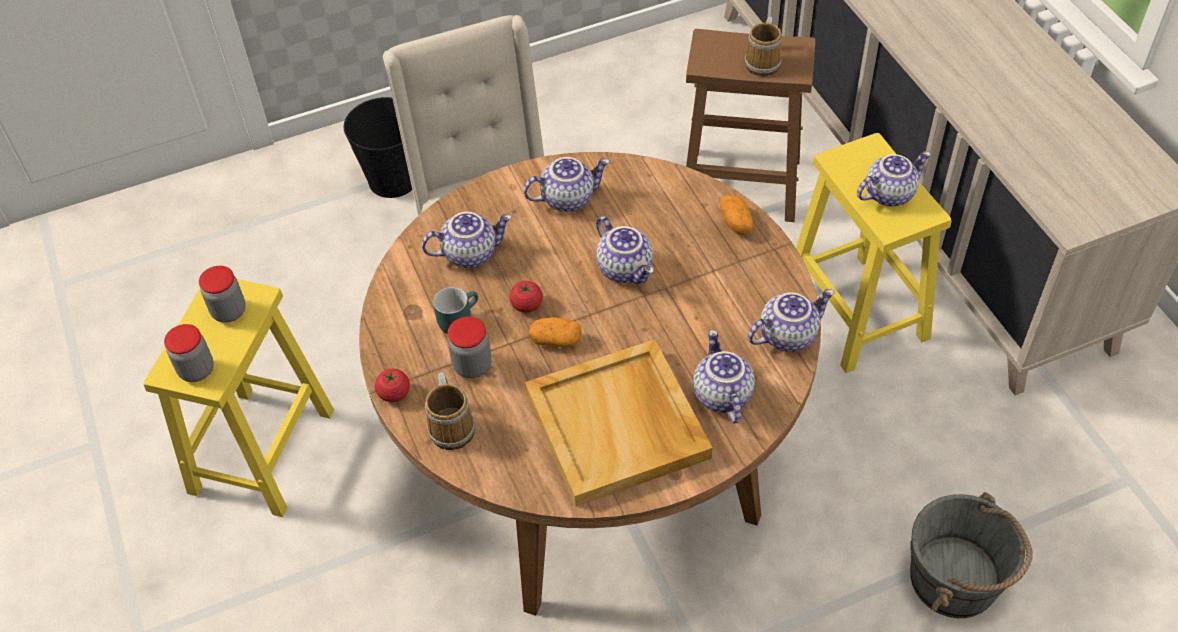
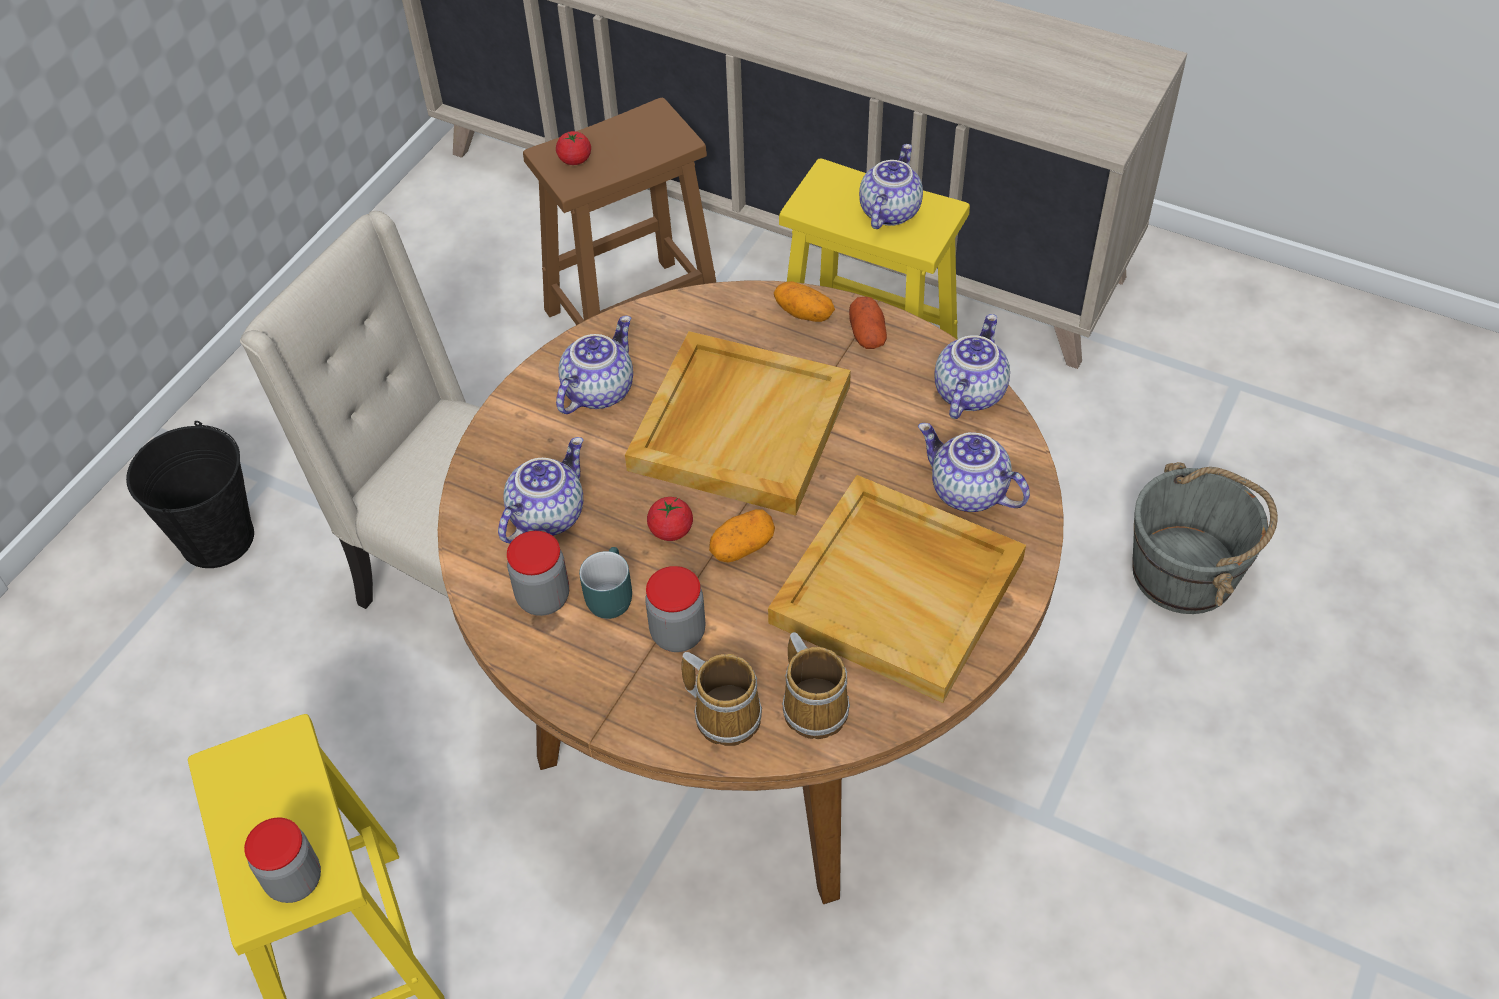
camera: 40 degrees left, 0 degrees up
jar [199,266,246,323] -> jar moved to [507,531,569,616]
tomato [375,369,410,402] -> tomato moved to [556,131,591,165]
teapot [596,216,654,284] -> beige tray [625,331,851,516]
mug [745,17,782,77] -> mug moved to [782,632,850,739]
none -> potato [849,297,887,349]

